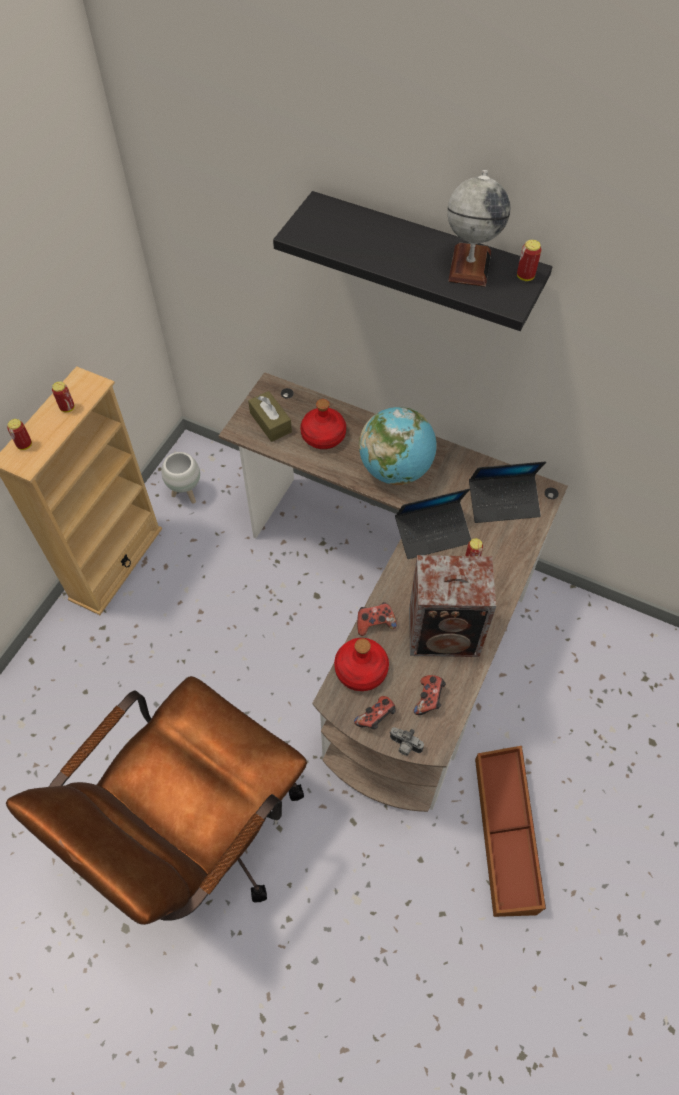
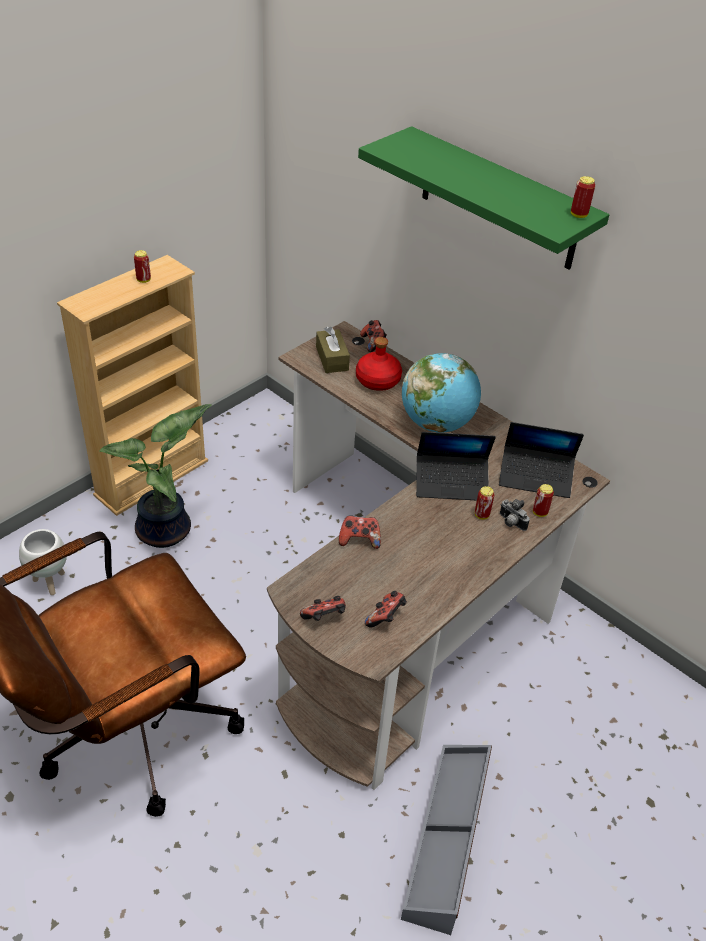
camera: 15 degrees right, 15 degrees down
can [7,419,32,450] -> can moved to [533,484,554,517]
white planter [162,452,200,503] -> white planter moved to [19,529,67,595]
black shelf [273,191,552,331] -> green shelf [358,126,609,270]
red bottle [334,638,389,691] -> none
camera [389,727,424,756] -> camera moved to [500,499,530,531]
speaker [409,555,496,657] -> none
globe [447,170,510,287] -> none
brown storage box [475,746,546,917] -> grey storage box [401,745,492,935]
none -> potted plant [99,404,212,548]
none -> game controller [360,320,387,352]

